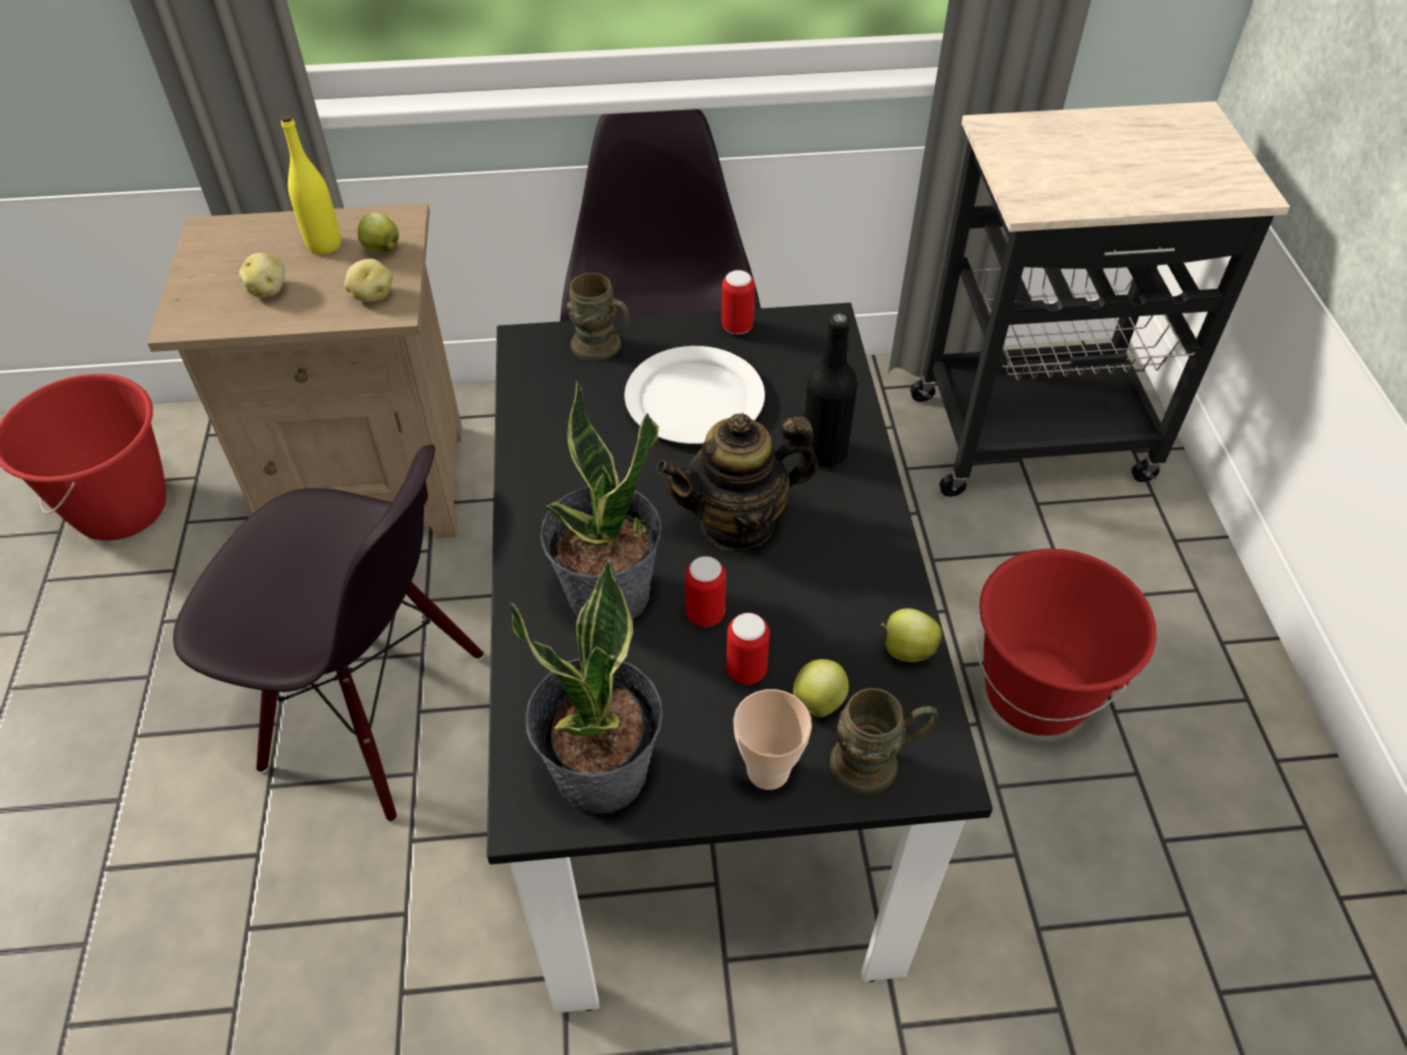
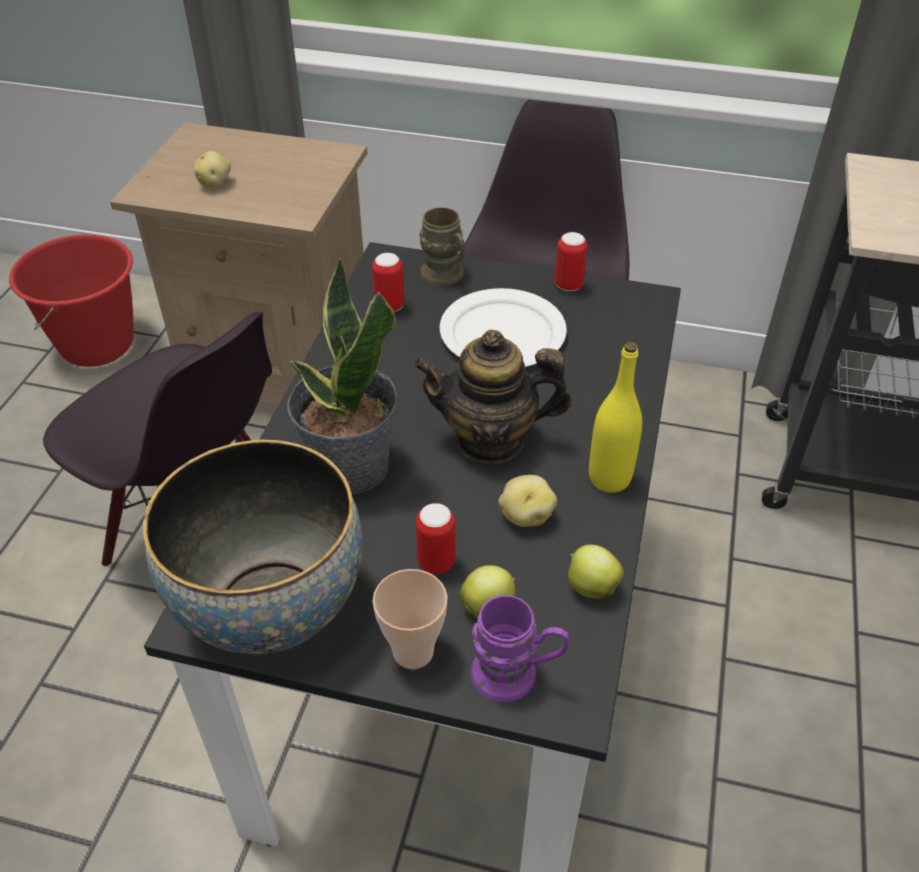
camera: 20 degrees right, 5 degrees down
yellow bottle [281,114,341,254] -> yellow bottle moved to [589,342,642,493]
potato [344,259,393,302] -> potato moved to [498,475,557,527]
apple [358,212,399,253] -> none
potted plant [509,559,663,814] -> bowl [143,440,363,654]
can [685,556,726,627] -> can moved to [372,253,405,312]
black bottle [804,312,858,467] -> none
brown mug [830,688,938,794] -> purple mug [470,595,570,702]
red bucket [974,549,1157,736] -> none

